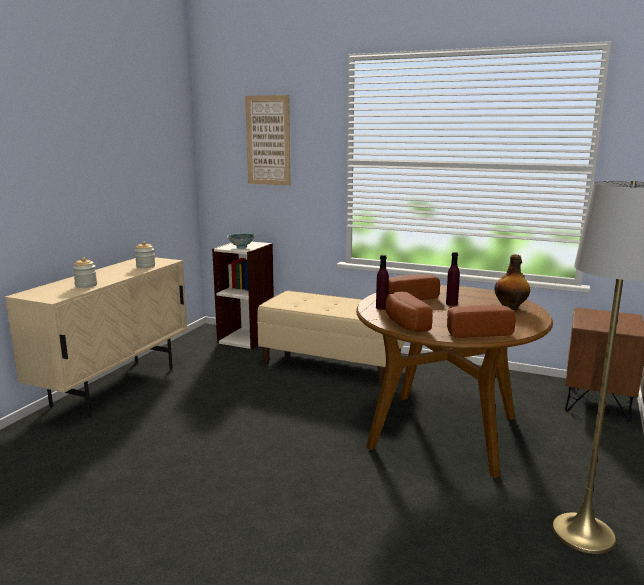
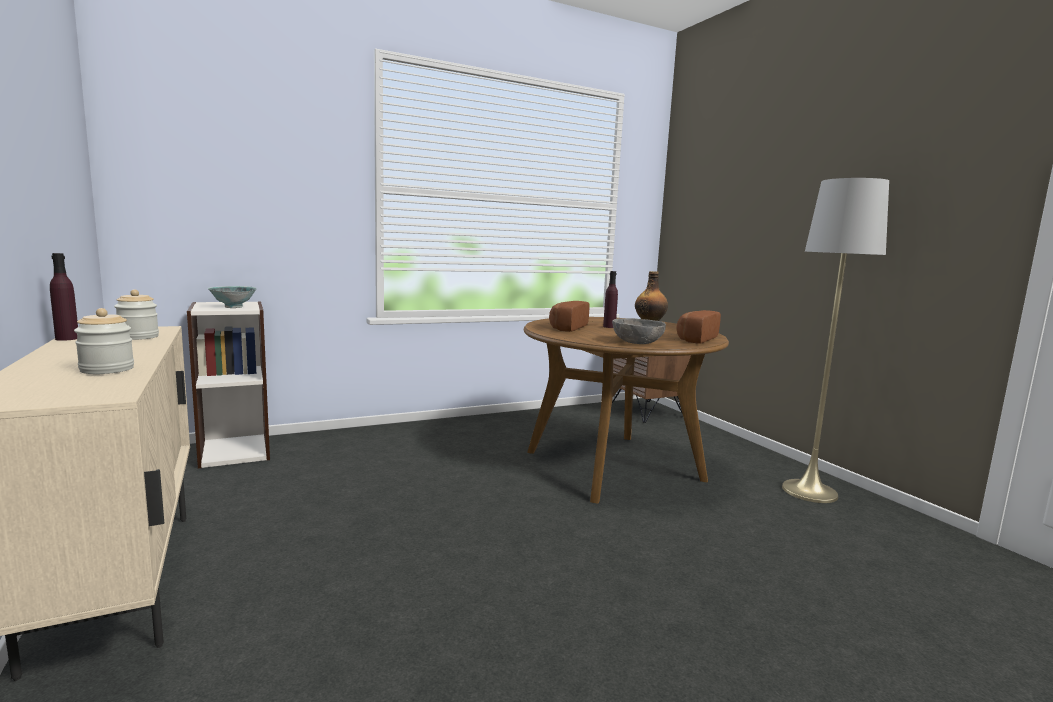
camera: 50 degrees left, 5 degrees down
picture [245,95,291,186] -> none
beige bench [257,291,404,385] -> none
purple bottle [376,255,389,310] -> purple bottle moved to [50,253,78,341]
bread [385,292,433,332] -> grey bowl [612,318,666,344]

